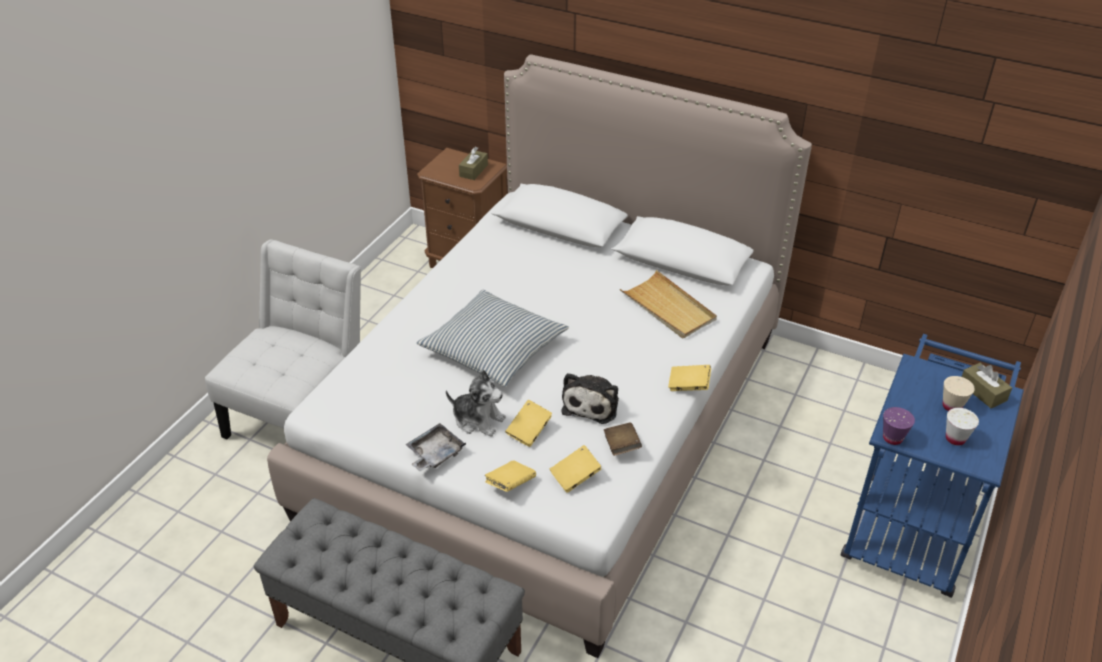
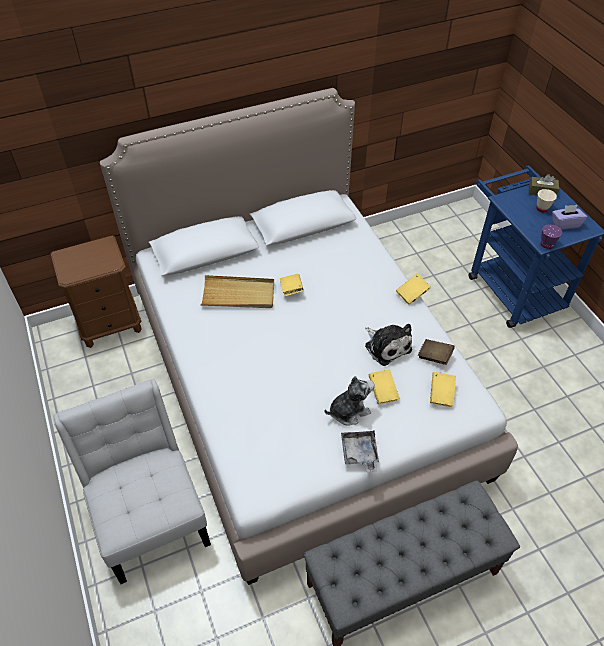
camera: 50 degrees left, 10 degrees up
pillow [416,290,569,387] -> none
brown tissue box [459,147,488,180] -> none
yellow book [485,460,536,492] -> yellow book moved to [280,274,304,296]
beige tray [620,270,717,339] -> beige tray moved to [200,275,274,308]
white cup [946,408,979,446] -> purple tissue box [552,205,587,230]

